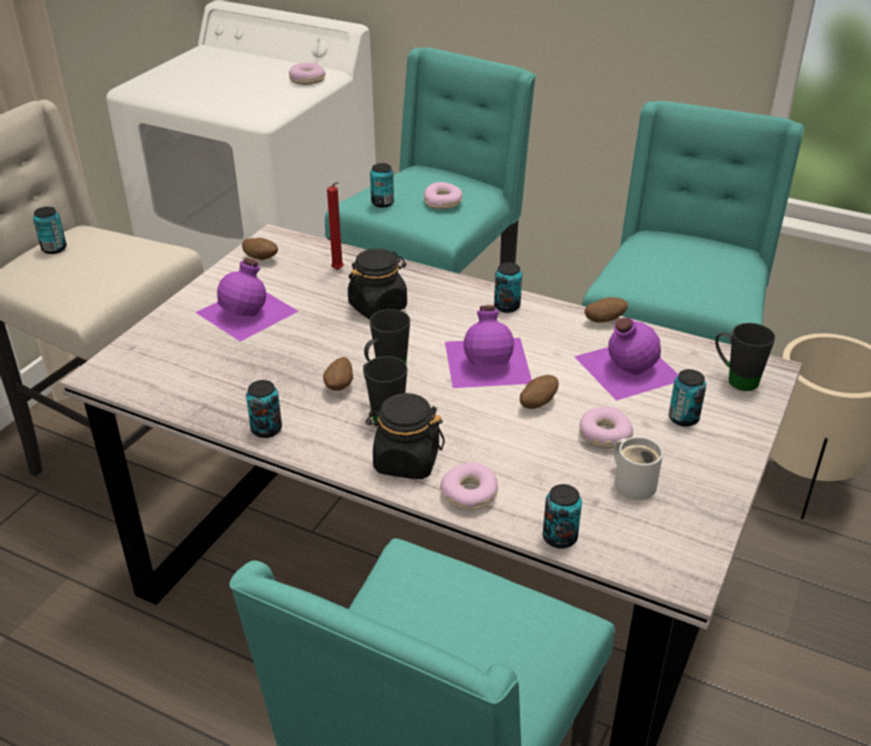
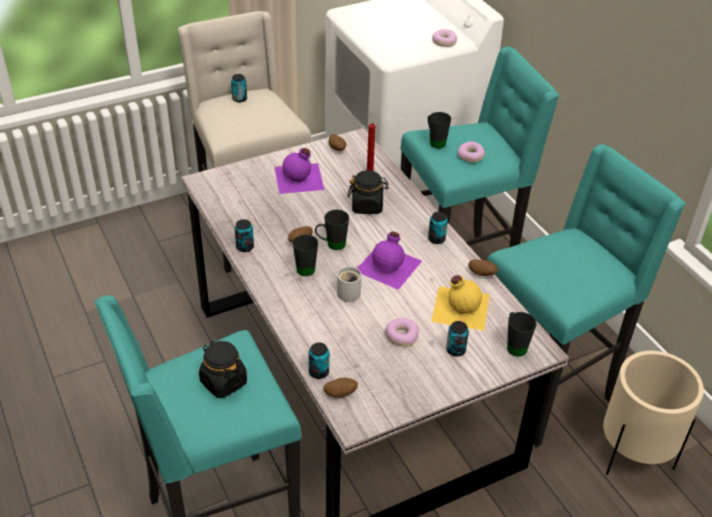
camera: 35 degrees right, 5 degrees up
black jar [366,393,445,479] -> black jar moved to [199,341,247,398]
can [370,163,394,208] -> black mug [428,112,451,149]
donut [440,463,498,510] -> none
potato [520,375,559,409] -> potato moved to [324,378,358,398]
purple bottle [574,318,679,401] -> yellow bottle [431,275,490,331]
white mug [614,437,663,500] -> white mug moved to [337,266,361,302]

